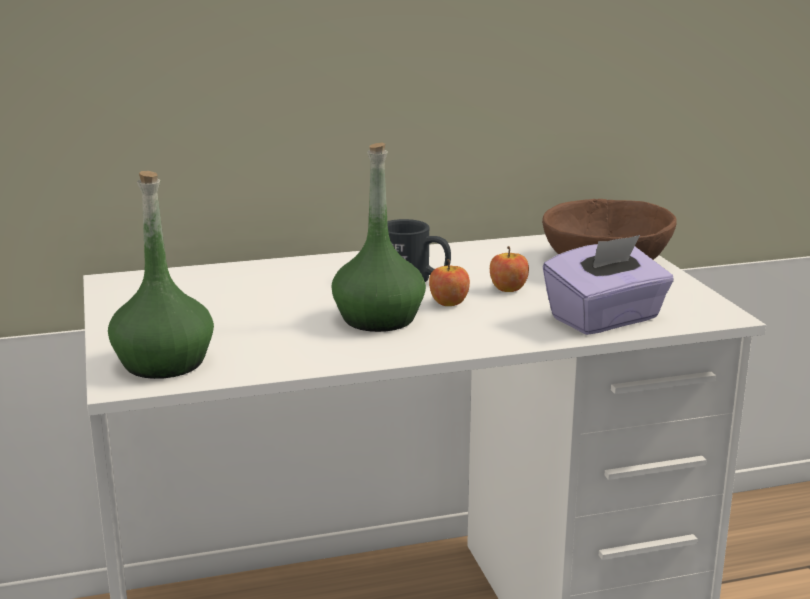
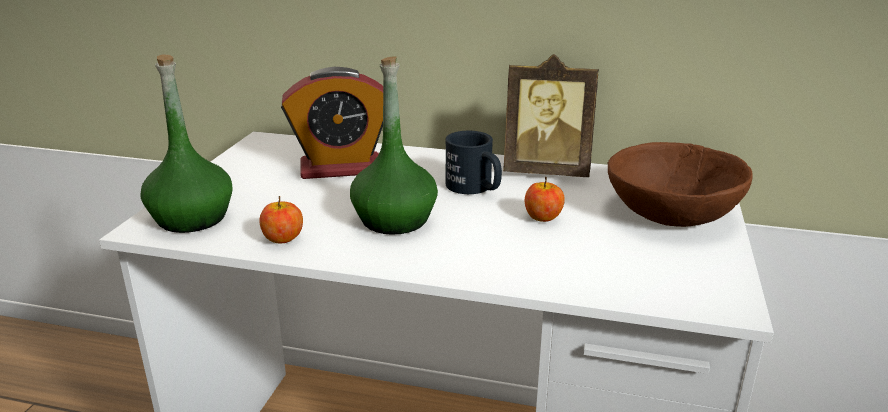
camera: 30 degrees right, 5 degrees up
apple [429,259,470,306] -> apple moved to [259,196,303,243]
purple tissue box [543,235,674,335] -> none
none -> alarm clock [281,67,383,179]
none -> picture frame [503,54,599,177]

